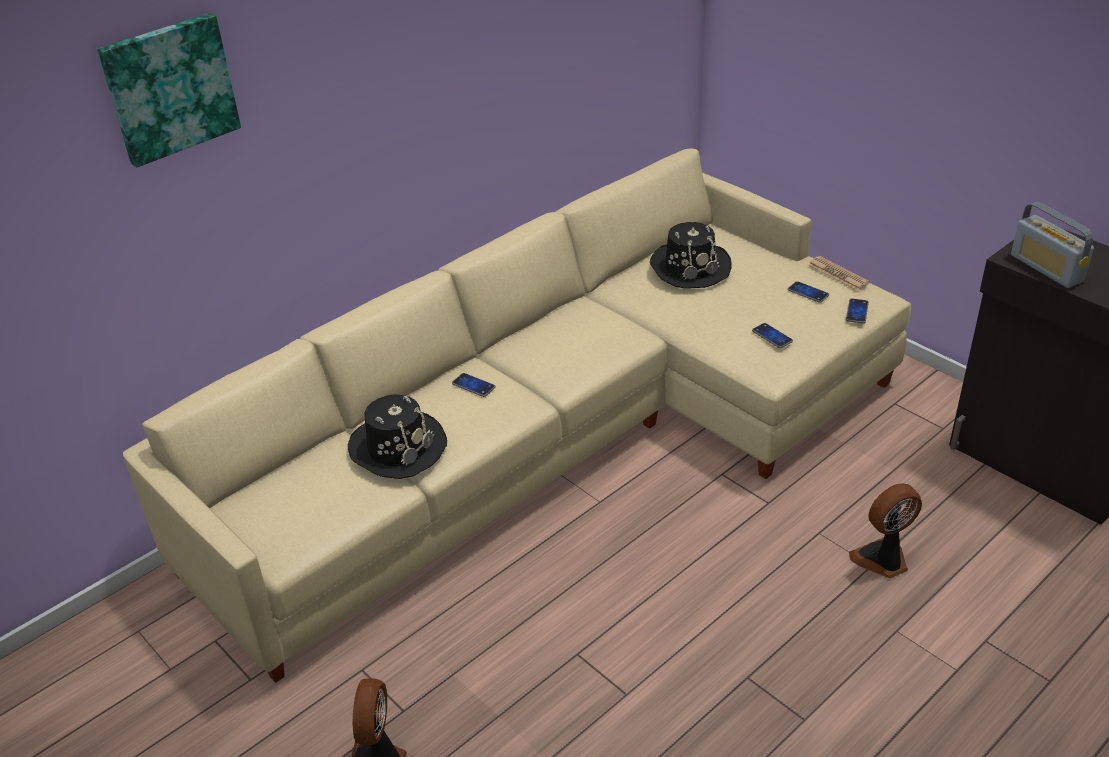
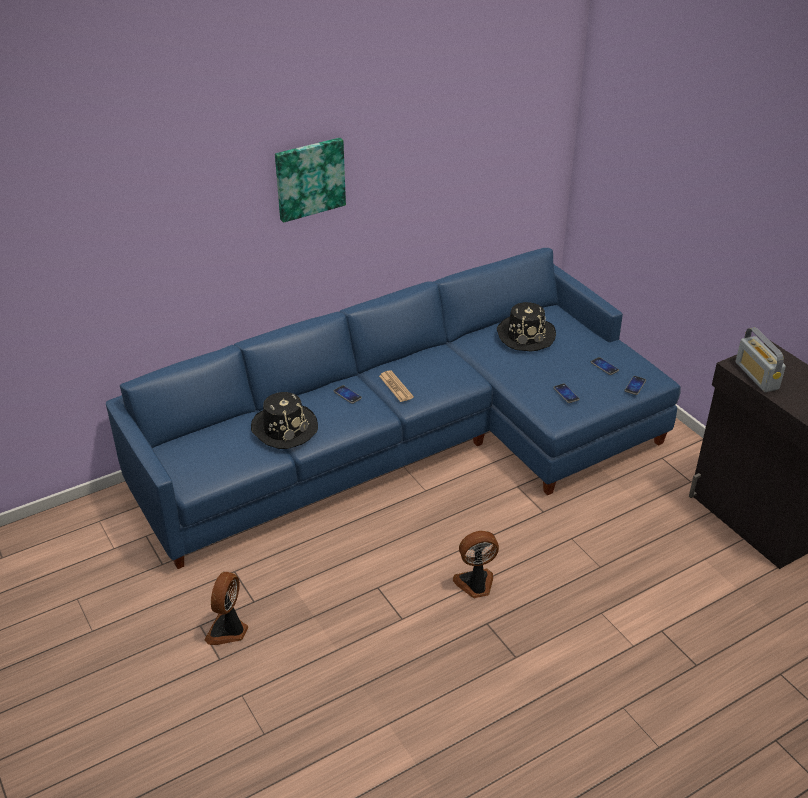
camera: 10 degrees right, 0 degrees up
picture [98,13,241,168] -> picture moved to [275,138,346,223]
beige sofa [123,148,911,683] -> blue sofa [106,248,681,569]
newspaper [808,256,870,290] -> newspaper moved to [379,370,414,402]
fan [849,483,922,578] -> fan moved to [453,531,499,598]

